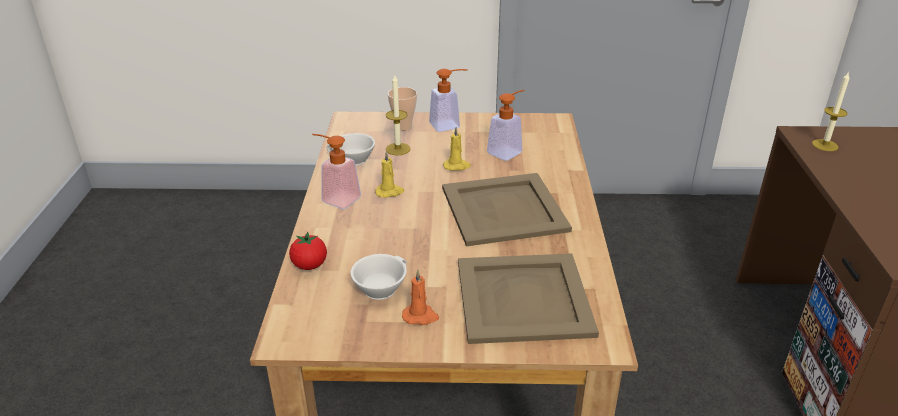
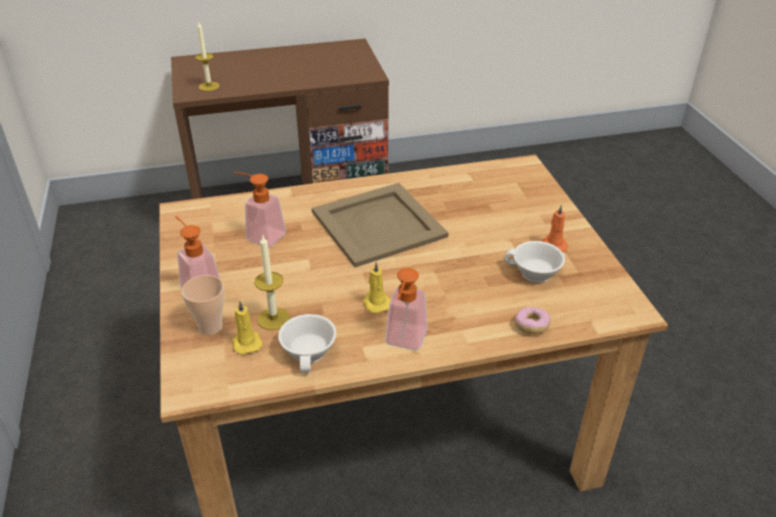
camera: 105 degrees left, 5 degrees up
tomato [289,232,327,270] -> donut [515,307,551,334]
yellow candle [443,127,471,171] -> yellow candle moved to [232,301,263,355]
beige tray [458,253,599,344] -> none

